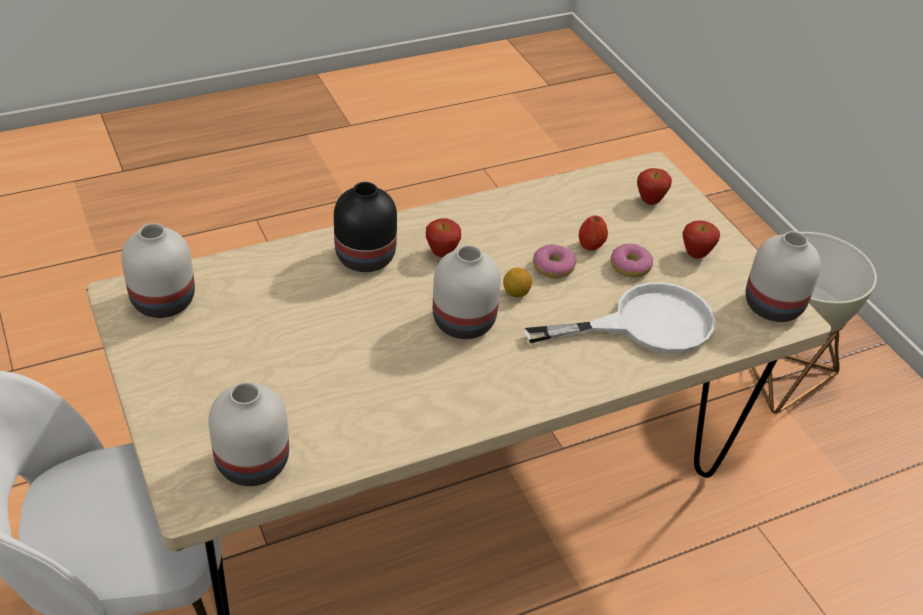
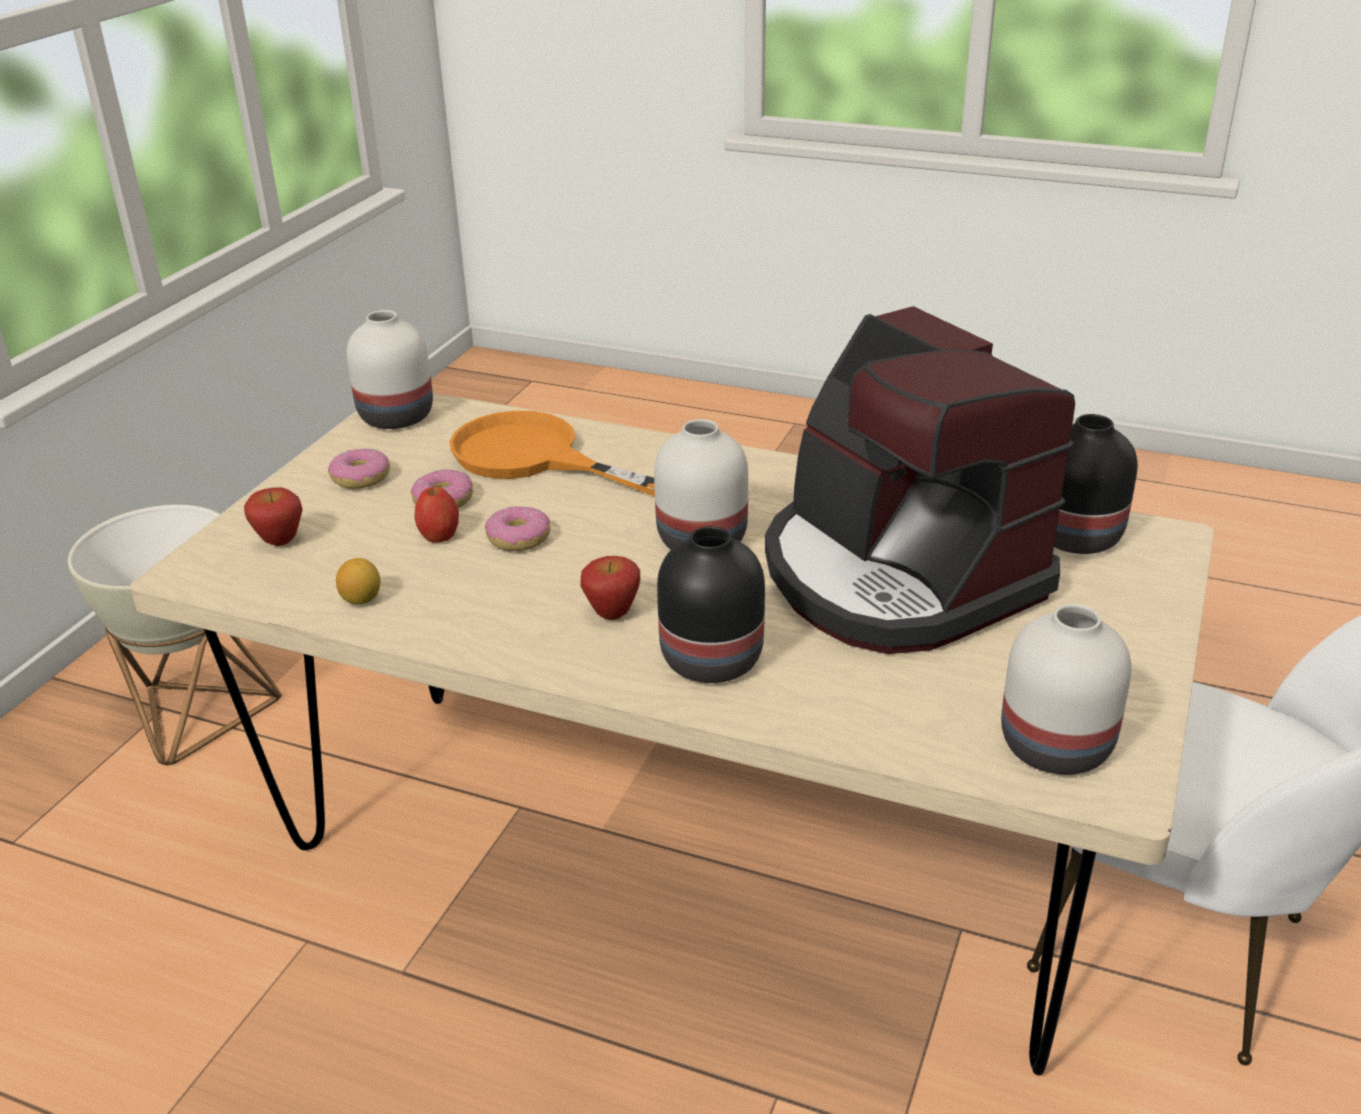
camera: 130 degrees left, 10 degrees down
white vase [209,382,289,486] -> black vase [1054,414,1138,554]
lemon [503,268,532,298] -> lemon moved to [336,558,380,604]
white frying pan [524,282,715,354] -> orange frying pan [449,410,655,497]
apple [682,221,720,259] -> donut [328,449,390,489]
none -> coffee machine [765,306,1075,654]

